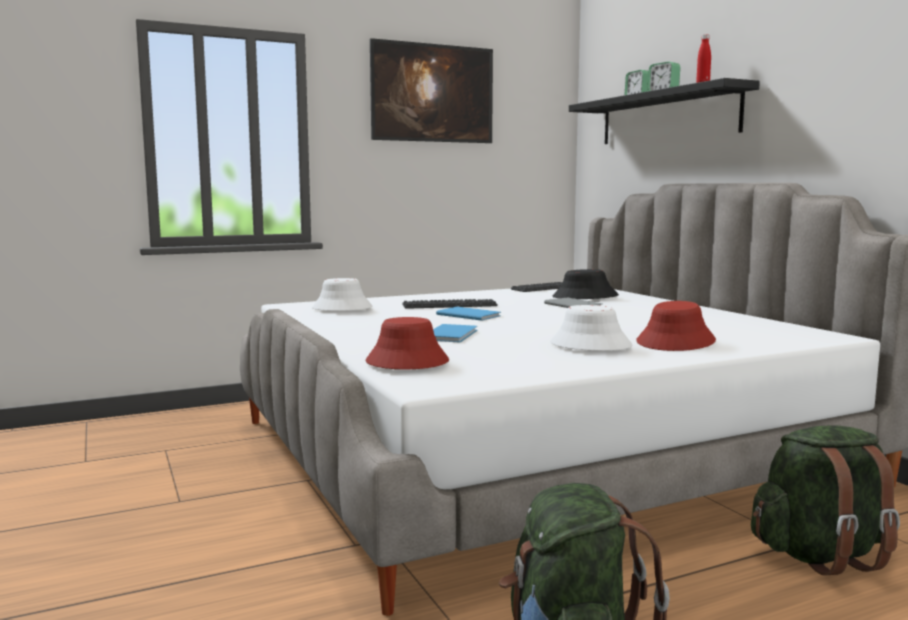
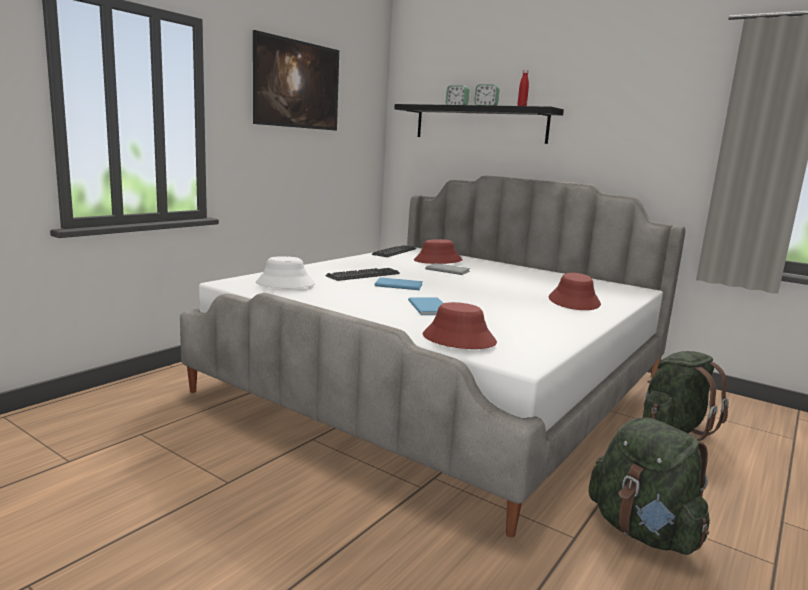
camera: 30 degrees left, 5 degrees up
white hat [550,305,633,351] -> none
black hat [552,269,619,299] -> red hat [414,239,463,264]

